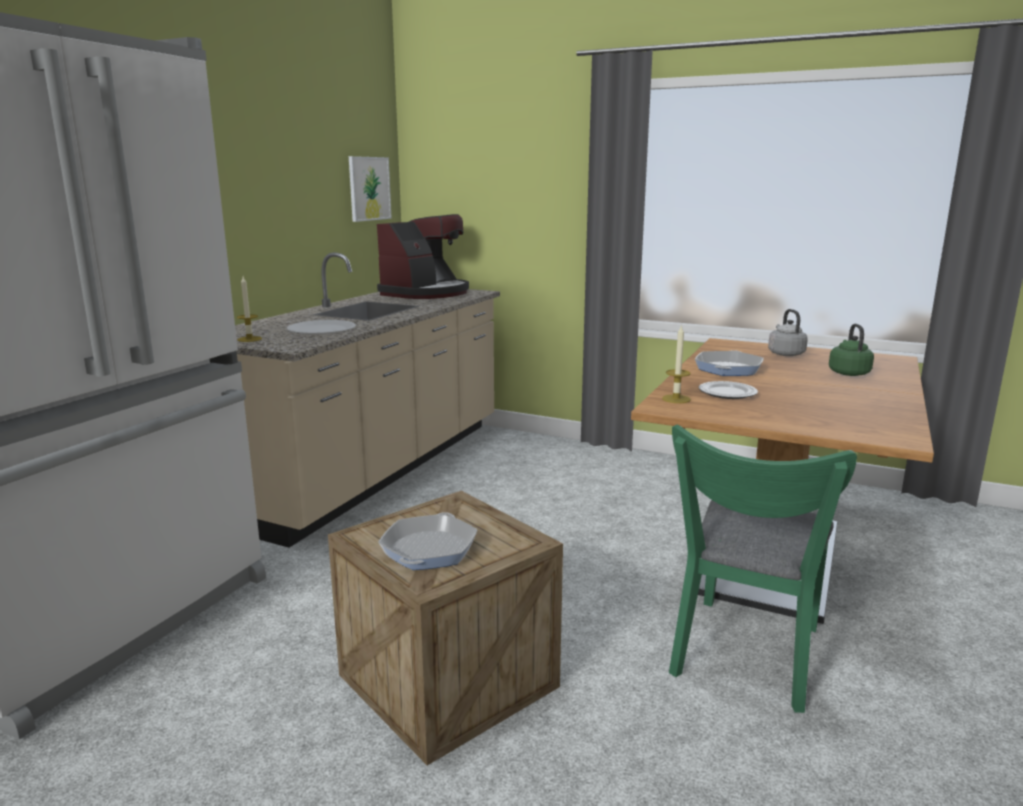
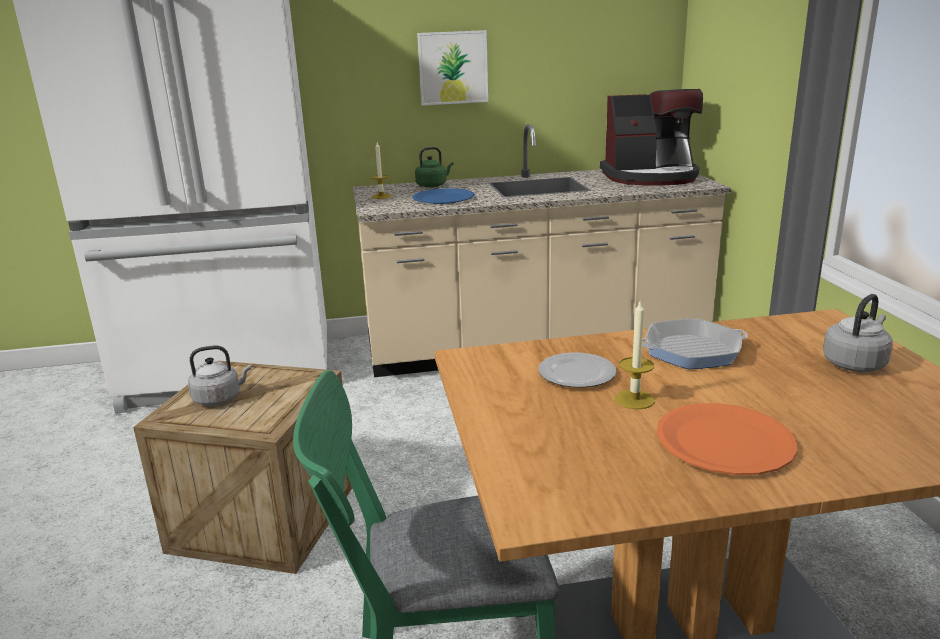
camera: 55 degrees right, 5 degrees up
white plate [287,320,356,335] -> blue plate [412,188,475,204]
picture [349,156,392,222] -> picture moved to [417,30,488,106]
frying pan [378,512,477,570] -> grey kettle [188,345,251,406]
candle [662,324,691,403] -> candle moved to [615,301,655,409]
green kettle [829,324,874,376] -> green kettle moved to [415,147,454,188]
none -> orange plate [656,403,798,475]

